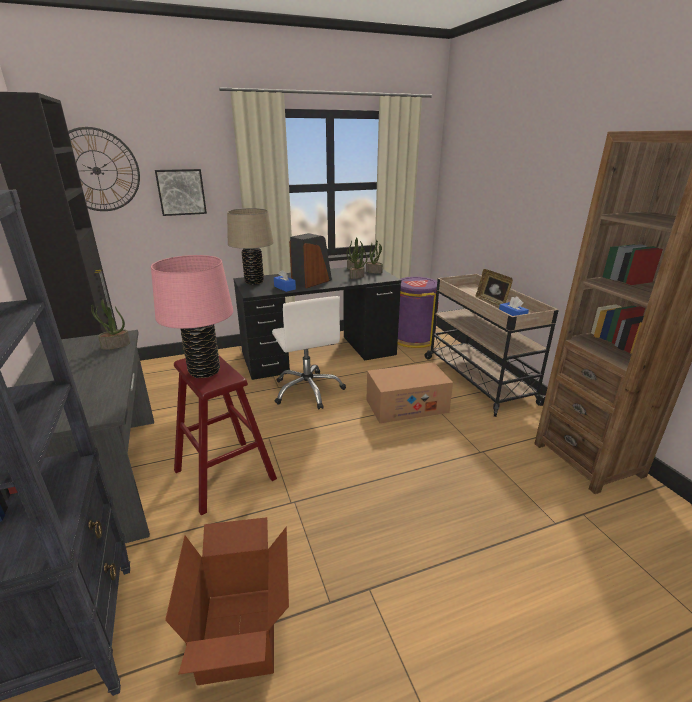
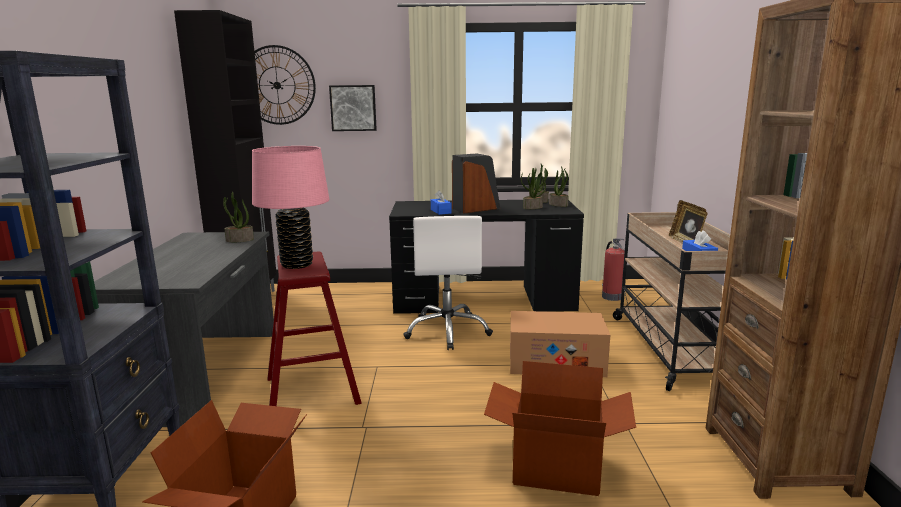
camera: 20 degrees right, 10 degrees down
beige table lamp [227,208,273,285] -> none
purple trash can [397,277,439,348] -> fire extinguisher [602,238,625,301]
none -> cardboard box [484,361,636,496]

